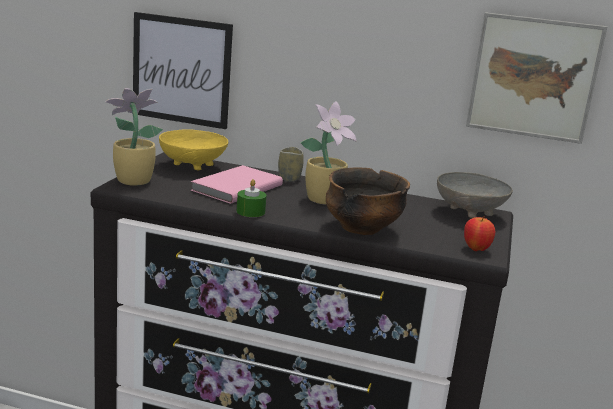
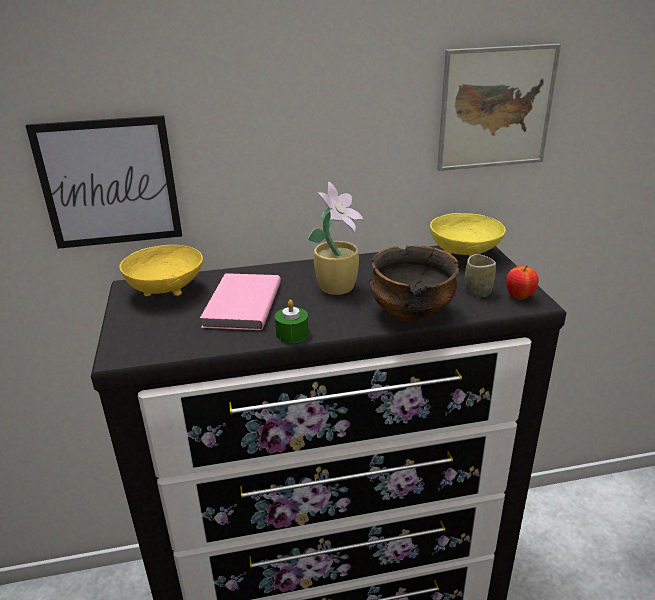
camera: 25 degrees left, 10 degrees up
potted plant [105,88,163,185] -> none
cup [278,147,303,182] -> cup moved to [465,254,496,297]
grey bowl [437,172,513,218] -> yellow bowl [430,213,506,257]

